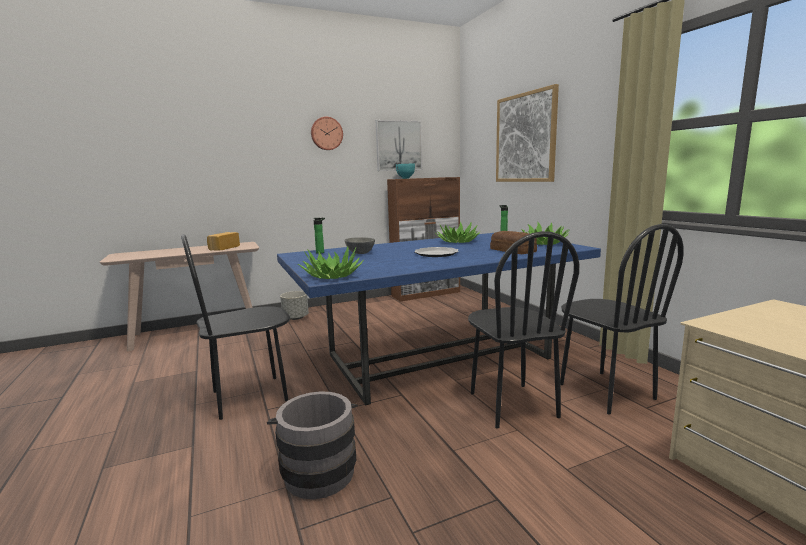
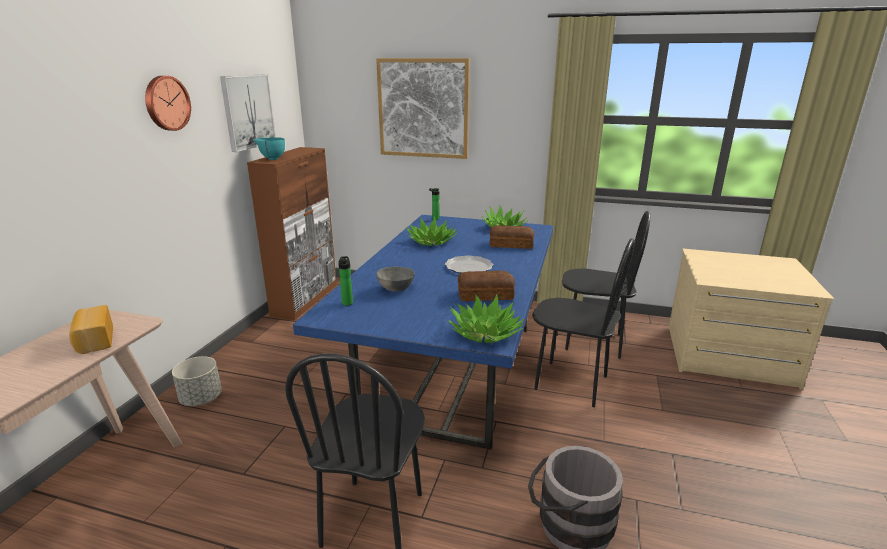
camera: 50 degrees left, 10 degrees up
none -> bread [458,271,515,301]

